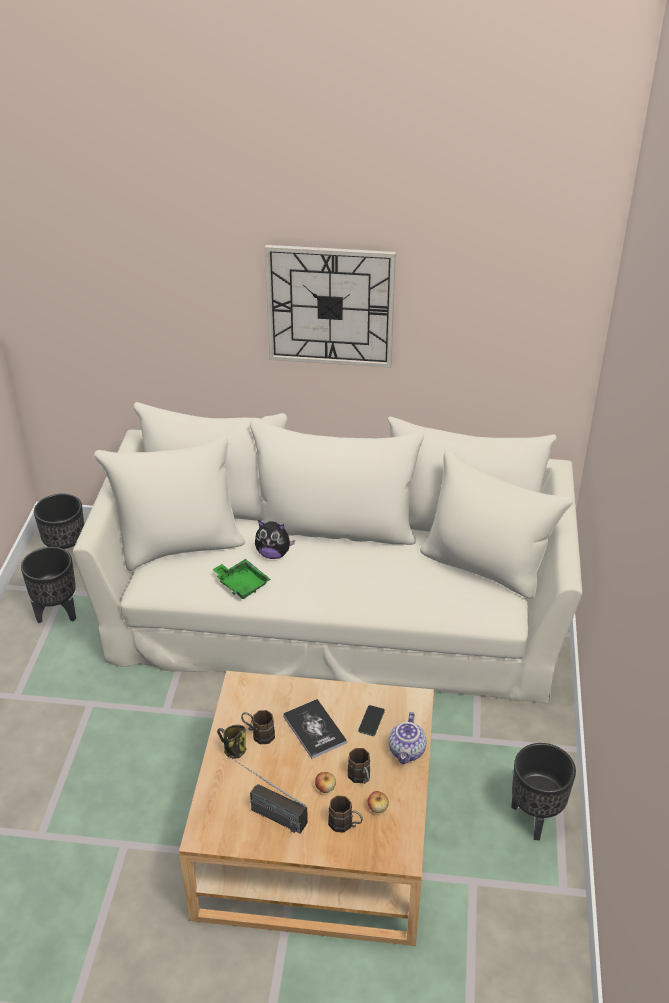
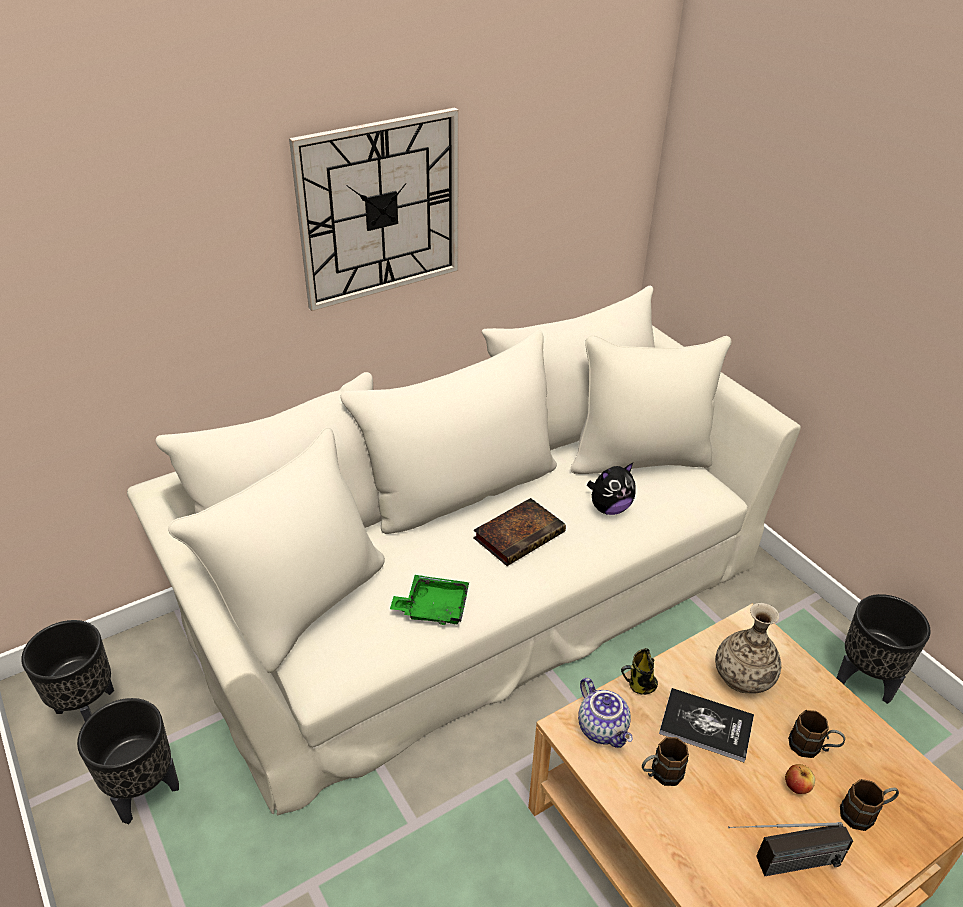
camera: 40 degrees left, 0 degrees up
mug [217,725,246,759] -> mug moved to [621,648,658,695]
plush toy [255,520,295,559] -> plush toy moved to [587,463,636,515]
phone [358,705,385,736] -> vase [715,603,781,694]
apple [368,791,389,813] -> none
teapot [388,712,426,764] -> teapot moved to [578,678,633,748]
none -> book [473,498,566,566]

